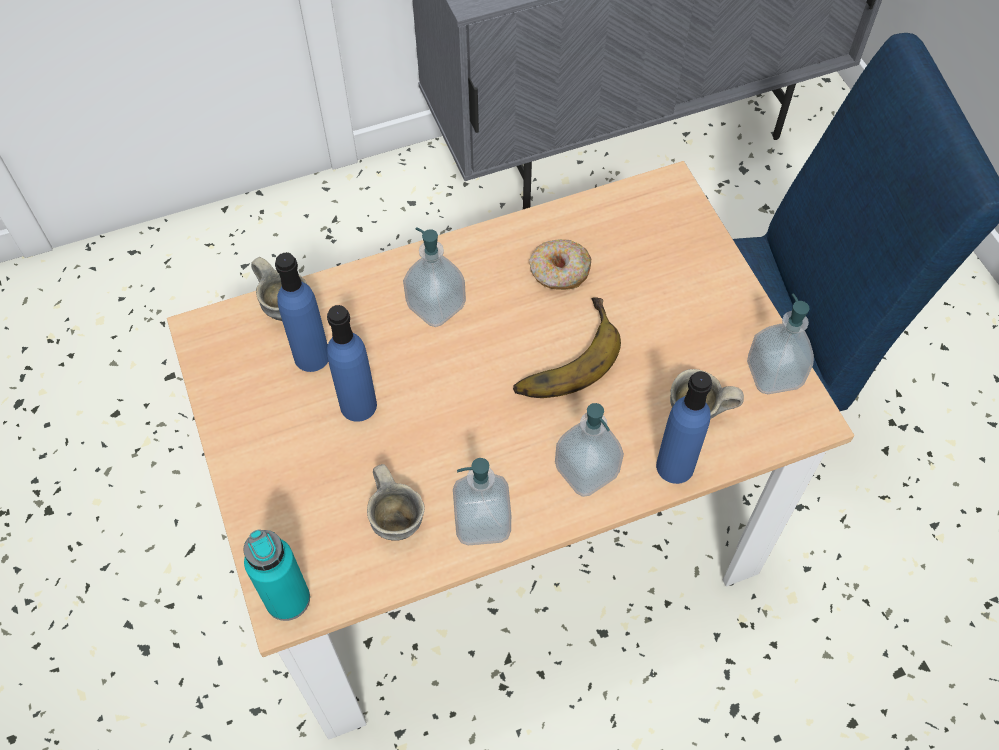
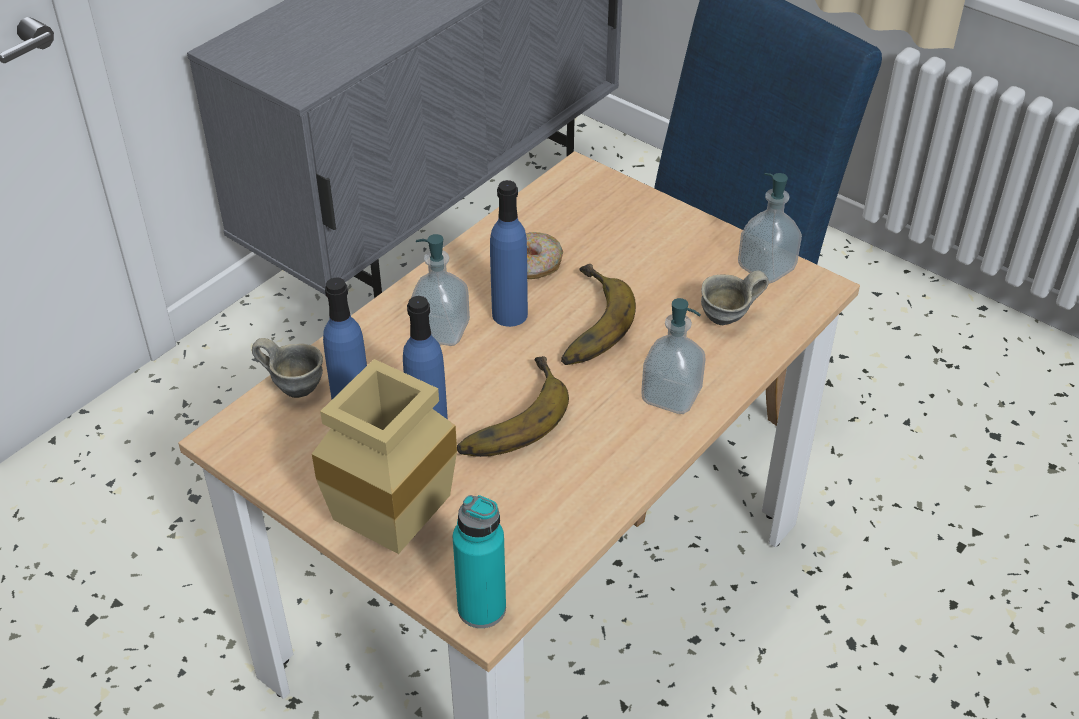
camera: 30 degrees left, 15 degrees down
grey mug [367,464,425,541] -> none
soap dispenser [453,458,511,545] -> none
blue bottle [656,371,712,484] -> blue bottle moved to [490,180,528,327]
none -> beige vase [312,359,457,554]
none -> banana [457,356,569,457]

